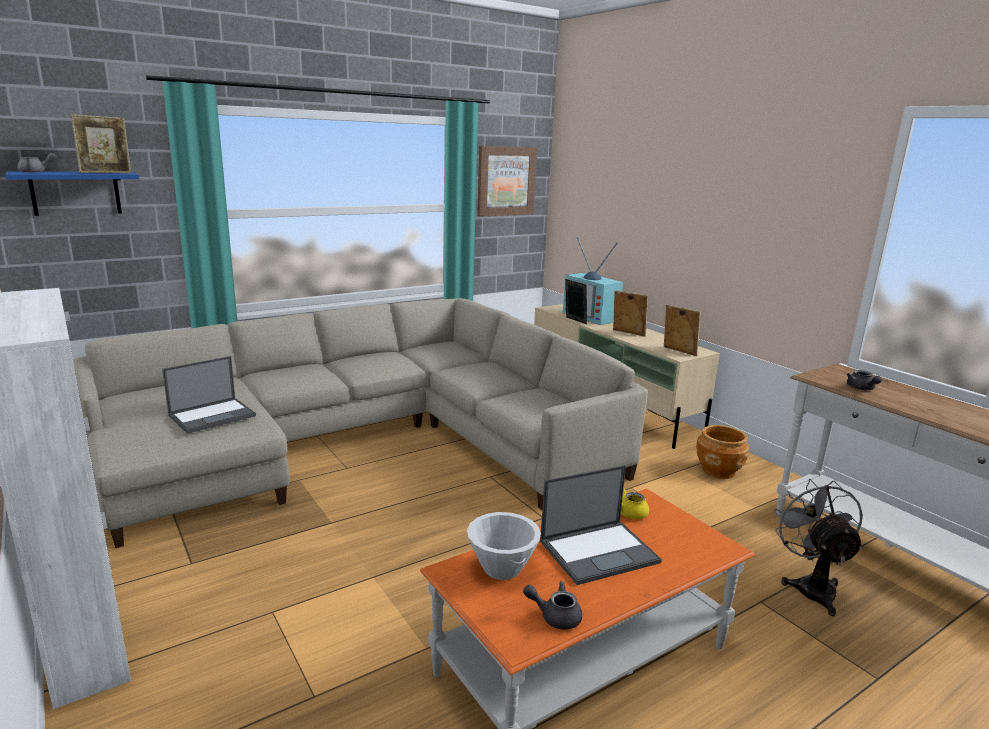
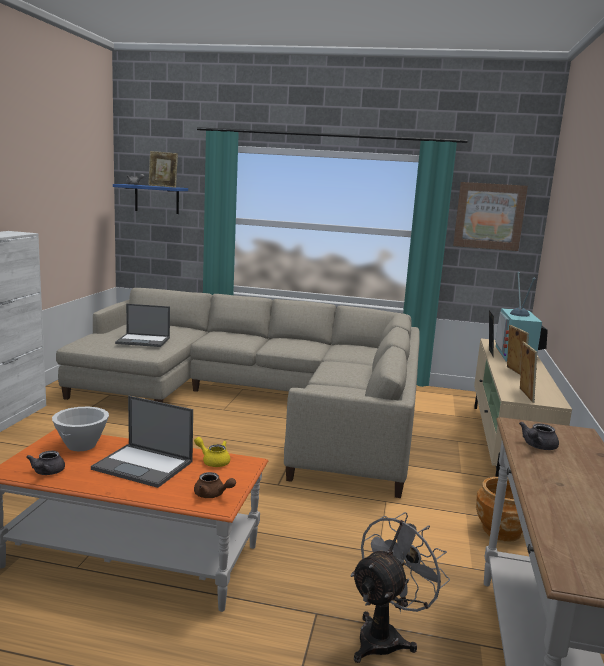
camera: 45 degrees right, 5 degrees down
grey teapot [523,581,582,630] -> grey teapot turned 150 degrees counterclockwise [26,451,65,475]
none -> brown teapot [194,472,236,498]

